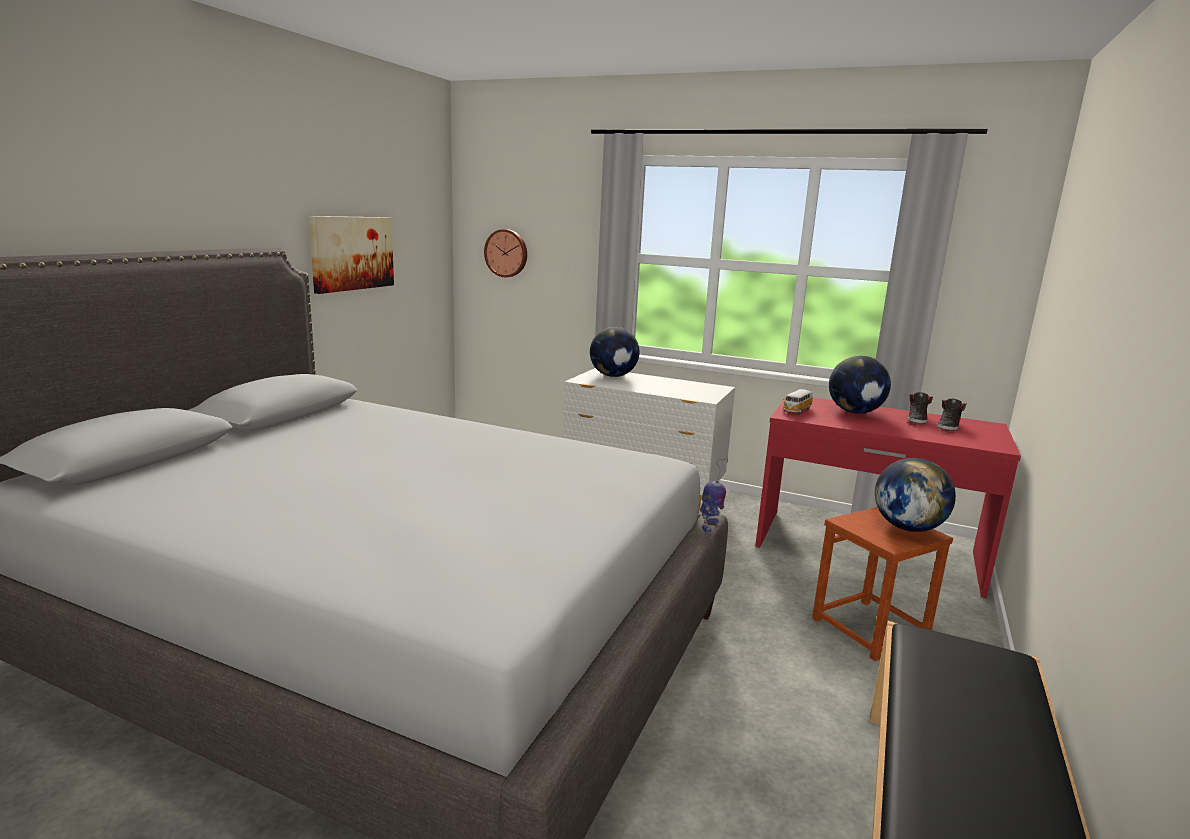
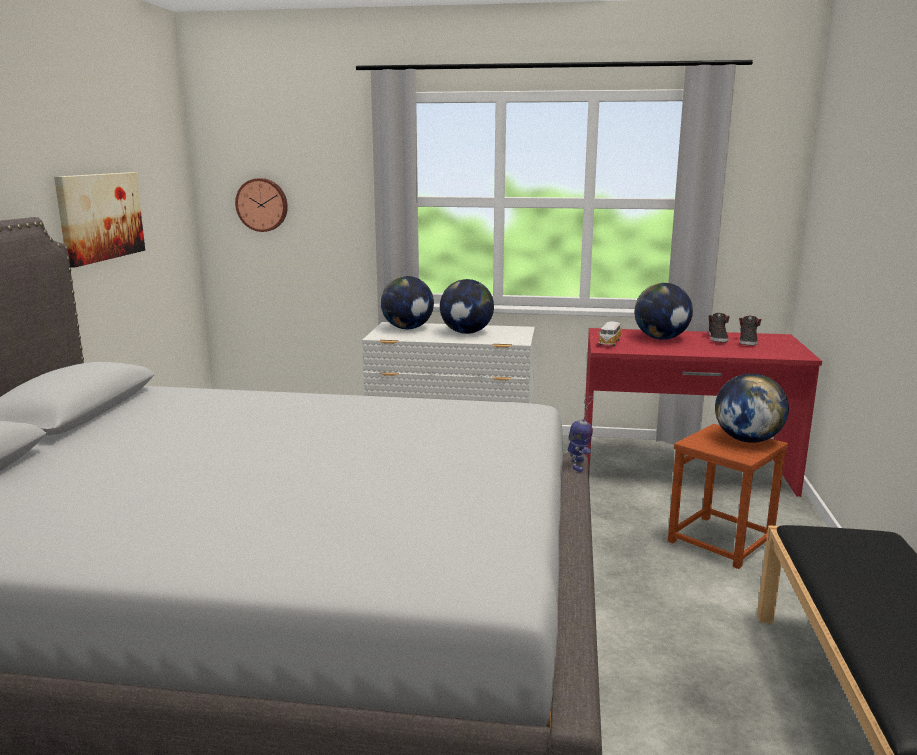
camera: 15 degrees left, 0 degrees up
none -> globe [440,279,494,334]

